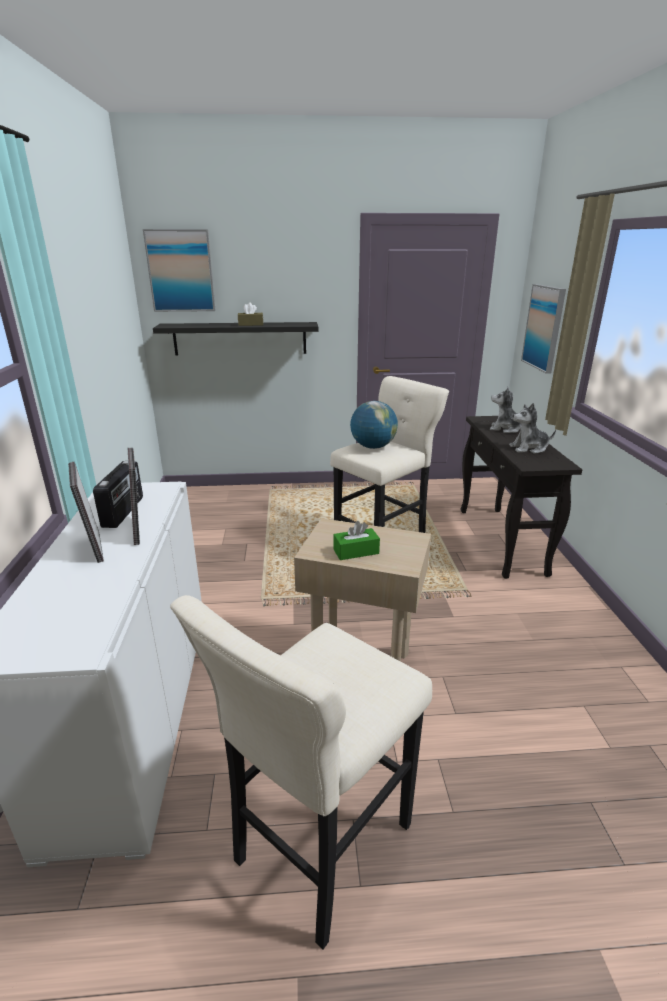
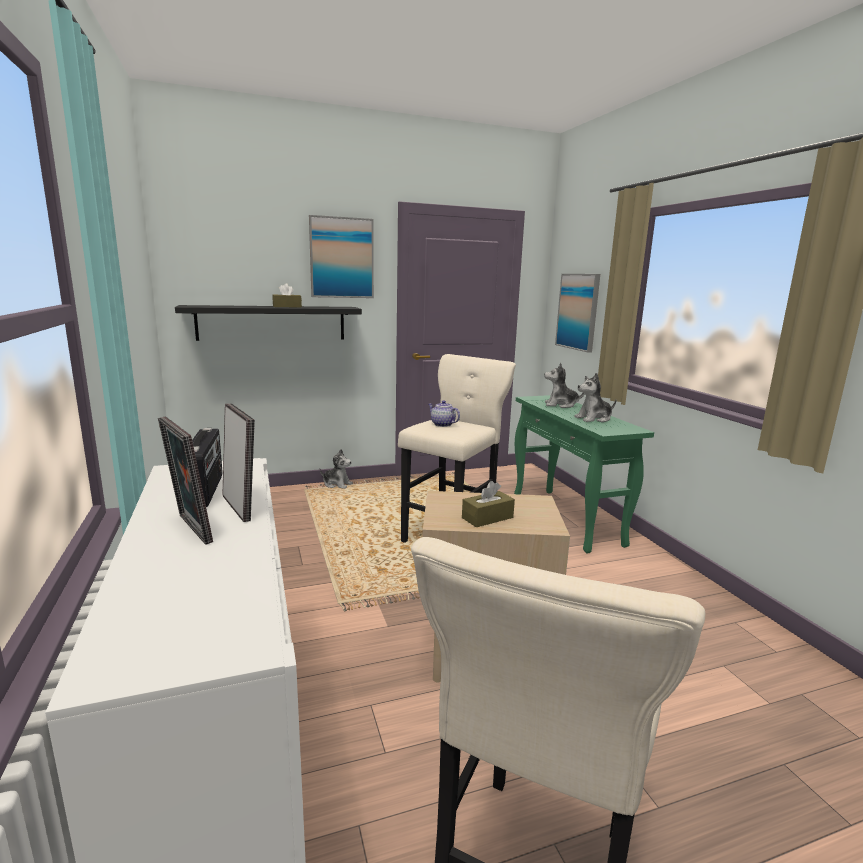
camera: 15 degrees left, 10 degrees down
picture [143,229,216,312] -> picture moved to [309,215,374,298]
green tissue box [333,521,380,560] -> brown tissue box [462,481,515,527]
globe [350,401,398,449] -> teapot [428,400,460,427]
black console table [460,416,582,579] -> green console table [514,395,654,553]
none -> plush toy [319,449,353,489]

